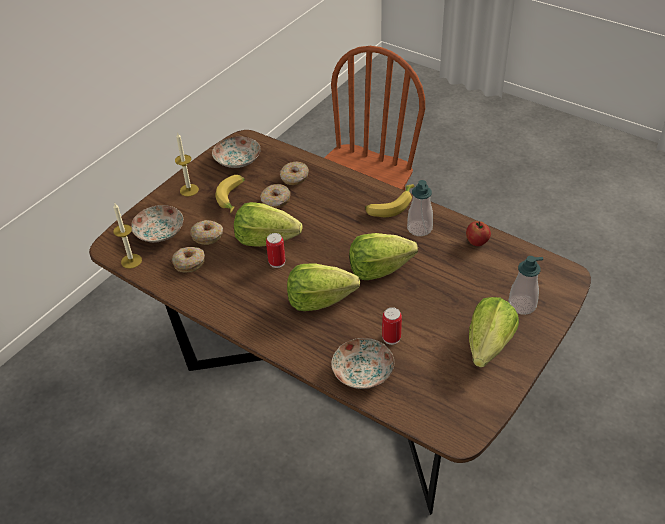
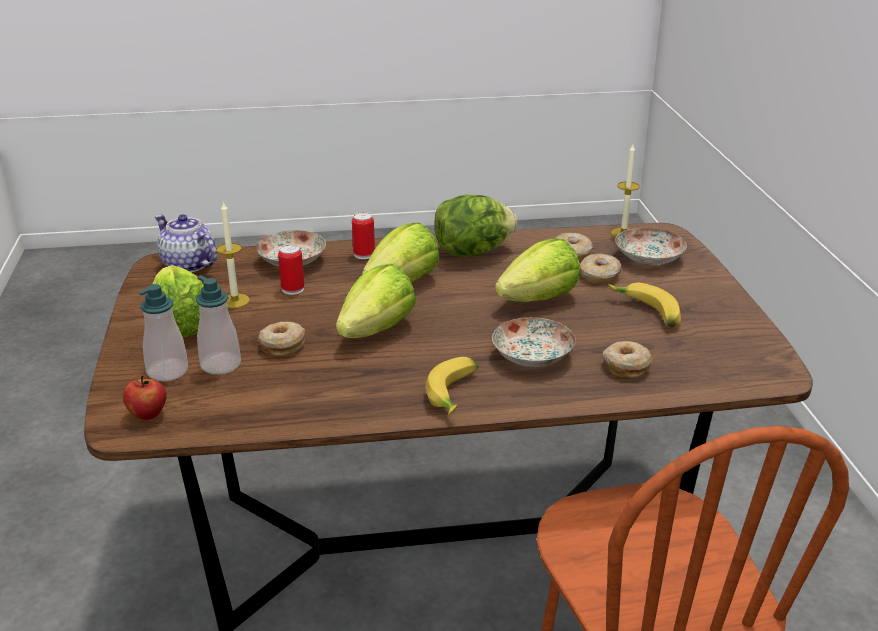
camera: 135 degrees right, 15 degrees down
candle [175,132,199,196] -> candle moved to [216,201,250,308]
plate [212,136,261,168] -> plate moved to [492,317,576,367]
donut [260,184,291,208] -> donut moved to [258,322,305,356]
can [266,233,285,268] -> can moved to [352,212,375,259]
soap dispenser [407,180,433,236] -> soap dispenser moved to [196,275,241,374]
apple [466,221,491,246] -> apple moved to [123,375,167,420]
none -> teapot [155,214,217,272]
none -> lettuce [434,194,517,257]

